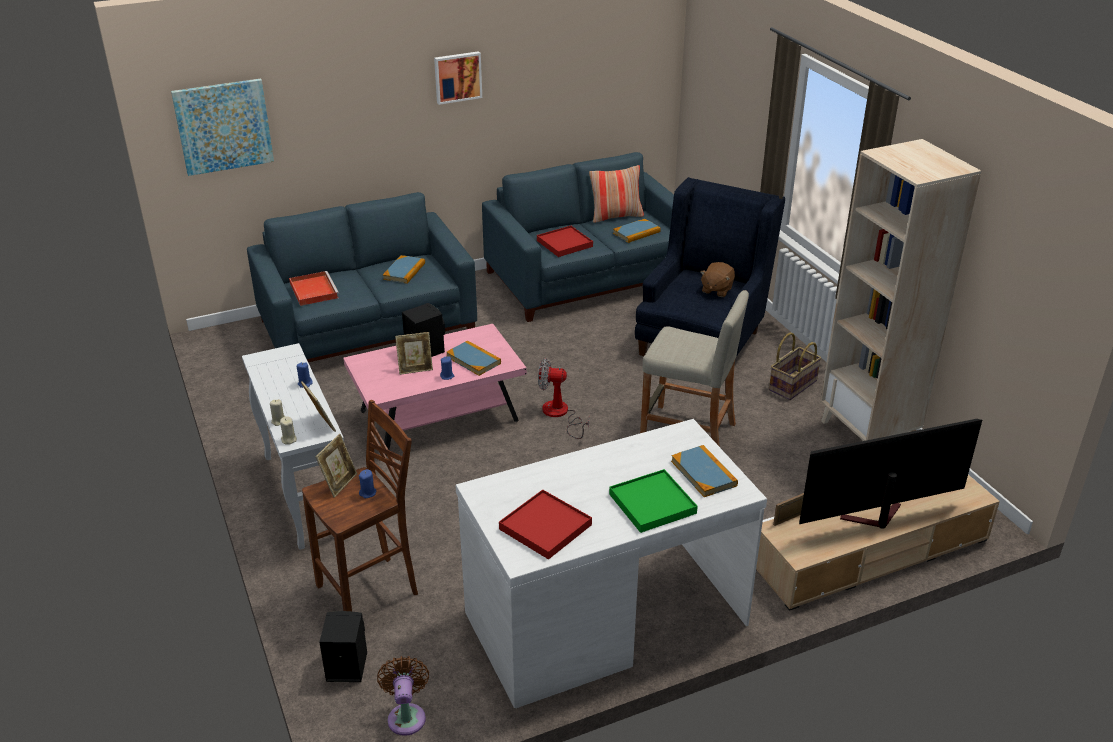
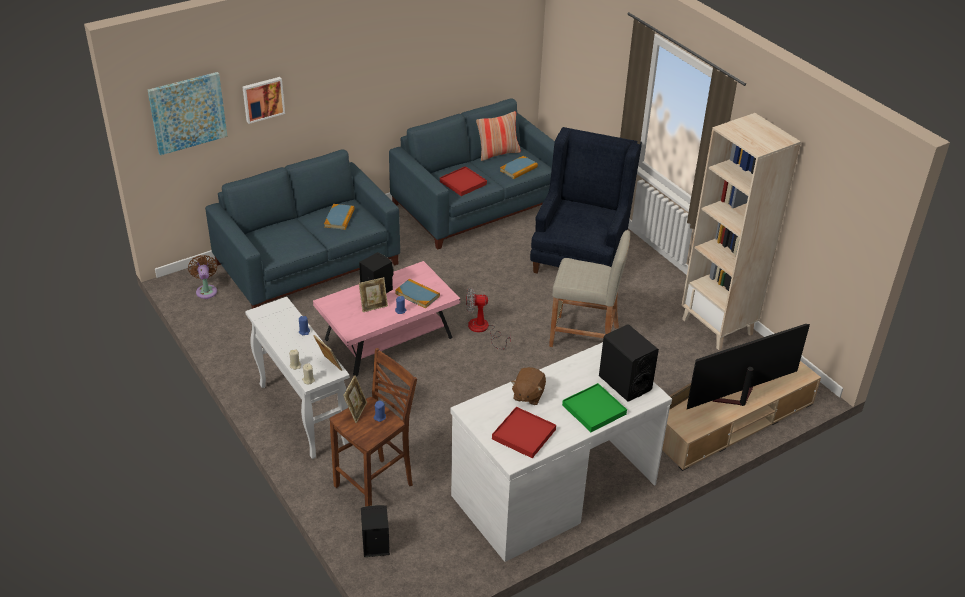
camera: 10 degrees left, 5 degrees up
red tray [289,271,339,306] -> none
brown fan [377,656,429,736] -> brown fan moved to [188,255,217,299]
picture [434,51,482,105] -> picture moved to [242,77,285,124]
book [671,445,738,497] -> black speaker [599,324,659,402]
brown plush toy [700,262,735,297] -> brown plush toy moved to [511,367,546,405]
basket [769,332,821,400] -> none

